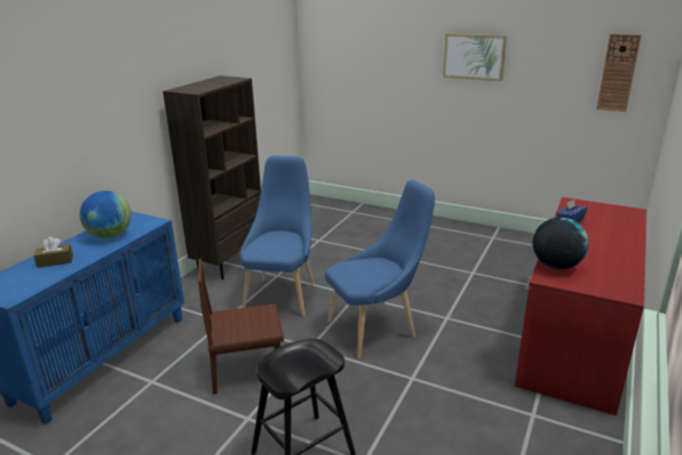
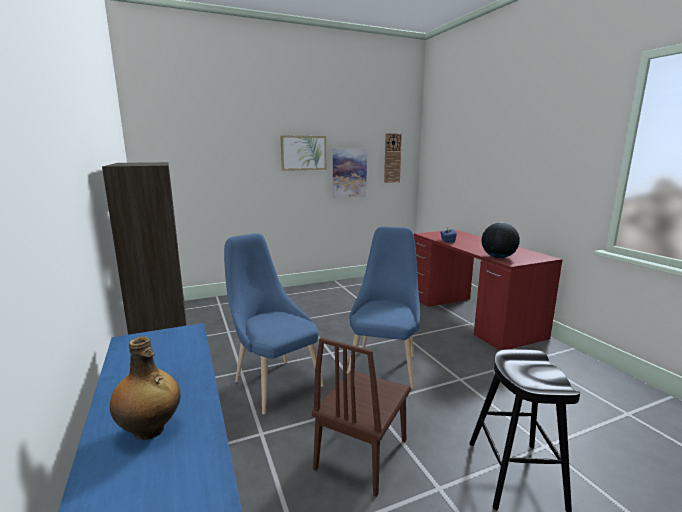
camera: 50 degrees left, 10 degrees down
brown tissue box [34,237,73,268] -> bottle [110,336,181,440]
globe [80,191,131,238] -> none
none -> picture [333,149,367,198]

